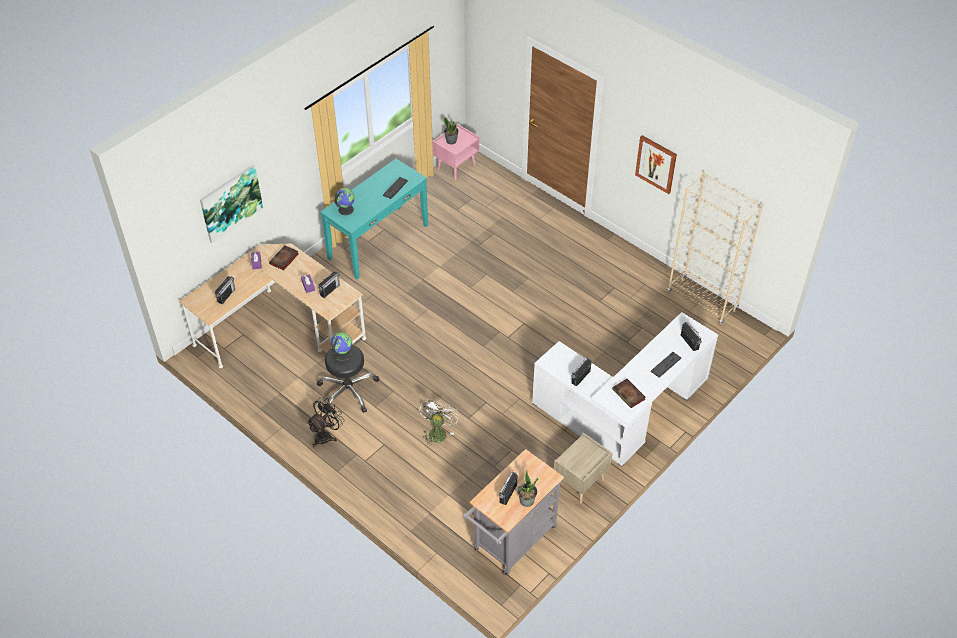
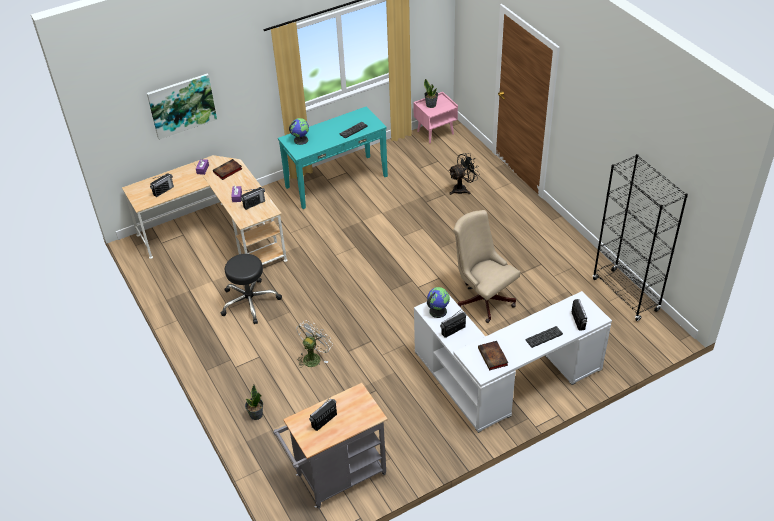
camera: 20 degrees right, 5 degrees down
black fan [307,397,345,448] -> black fan moved to [449,153,479,195]
globe [331,332,352,361] -> globe moved to [427,287,450,318]
potted plant [518,471,538,507] -> potted plant moved to [245,385,263,420]
beige nightstand [554,432,613,504] -> none
picture [635,135,677,194] -> none
beige bookcase [667,173,763,325] -> black bookcase [593,154,688,321]
none -> beige office chair [453,210,521,323]

